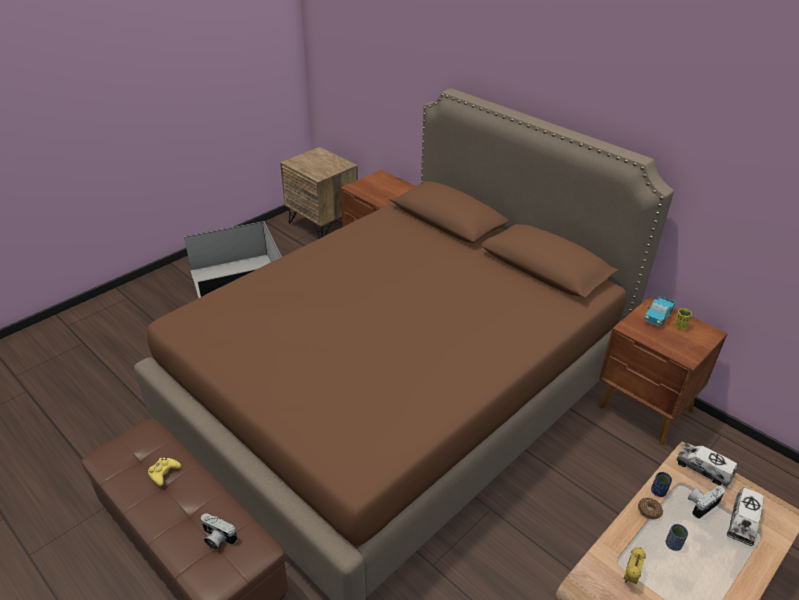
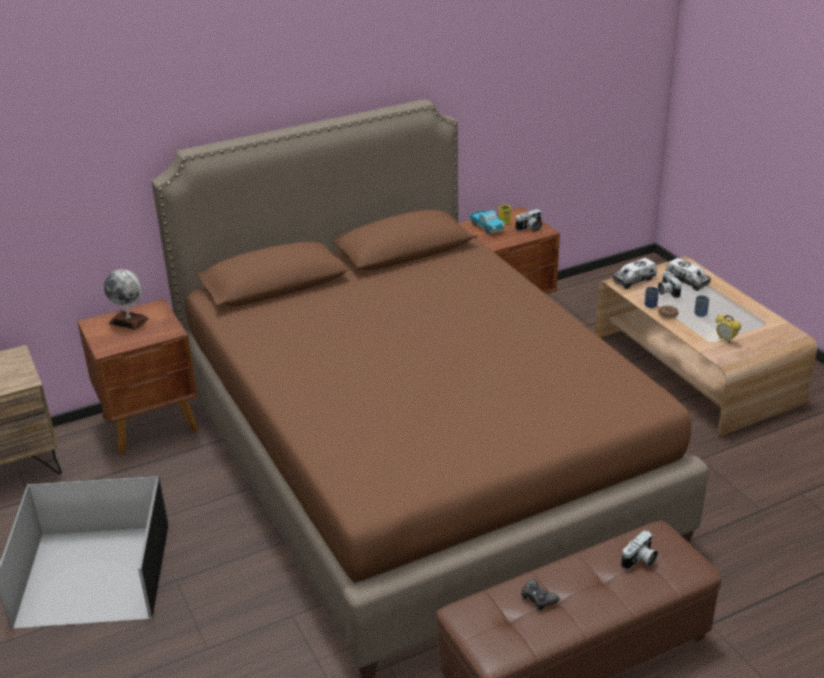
camera: 70 degrees left, 5 degrees down
yellow game controller [148,457,181,486] -> black game controller [521,579,560,610]
none -> globe [104,269,149,330]
none -> camera [515,209,542,232]

